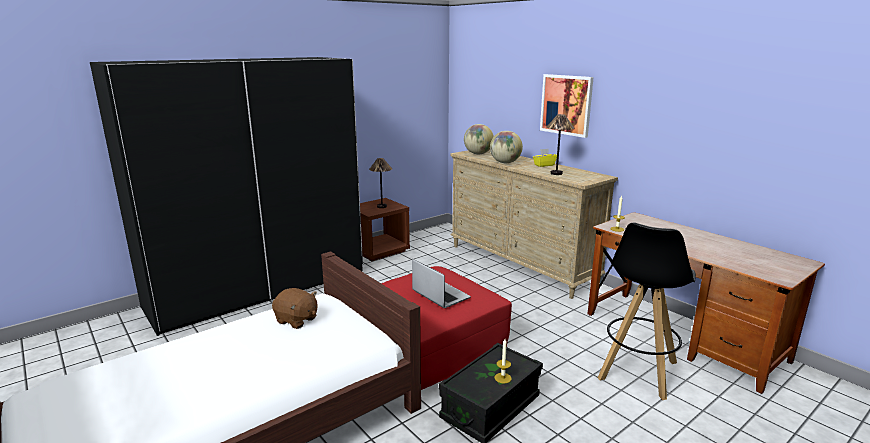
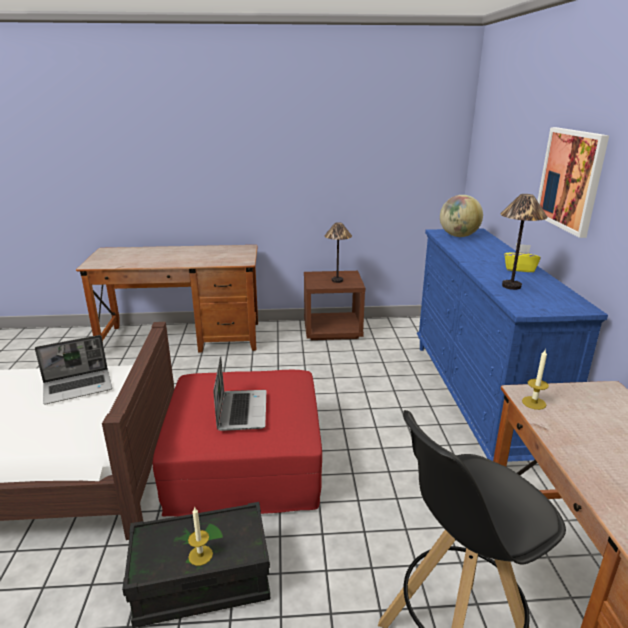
camera: 35 degrees right, 5 degrees up
black wardrobe [90,57,363,336] -> desk [76,245,258,352]
brown plush toy [272,288,318,329] -> laptop [35,335,112,405]
beige dresser [450,150,618,299] -> blue dresser [417,229,608,462]
globe [490,131,523,163] -> none

